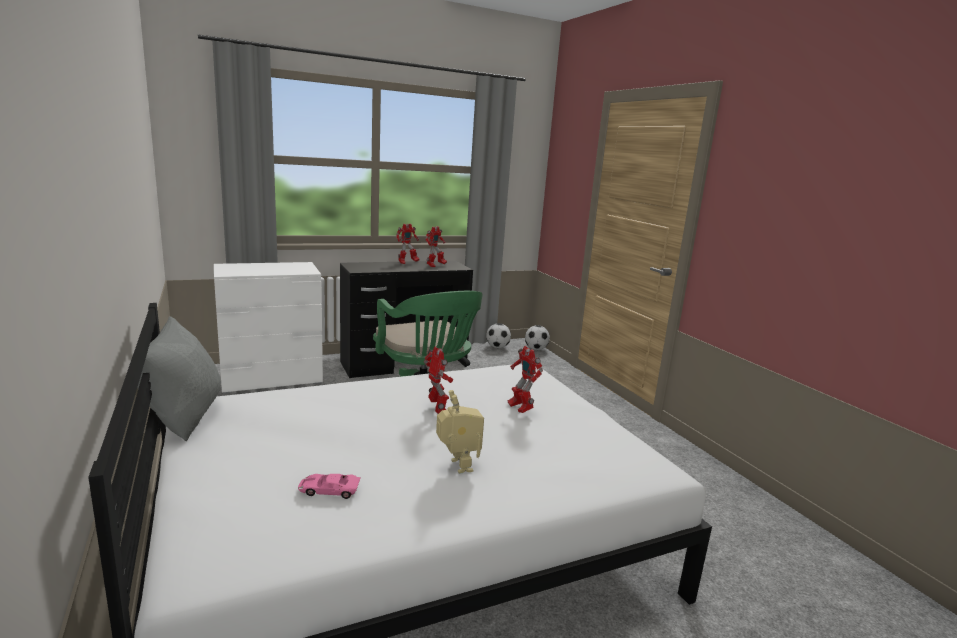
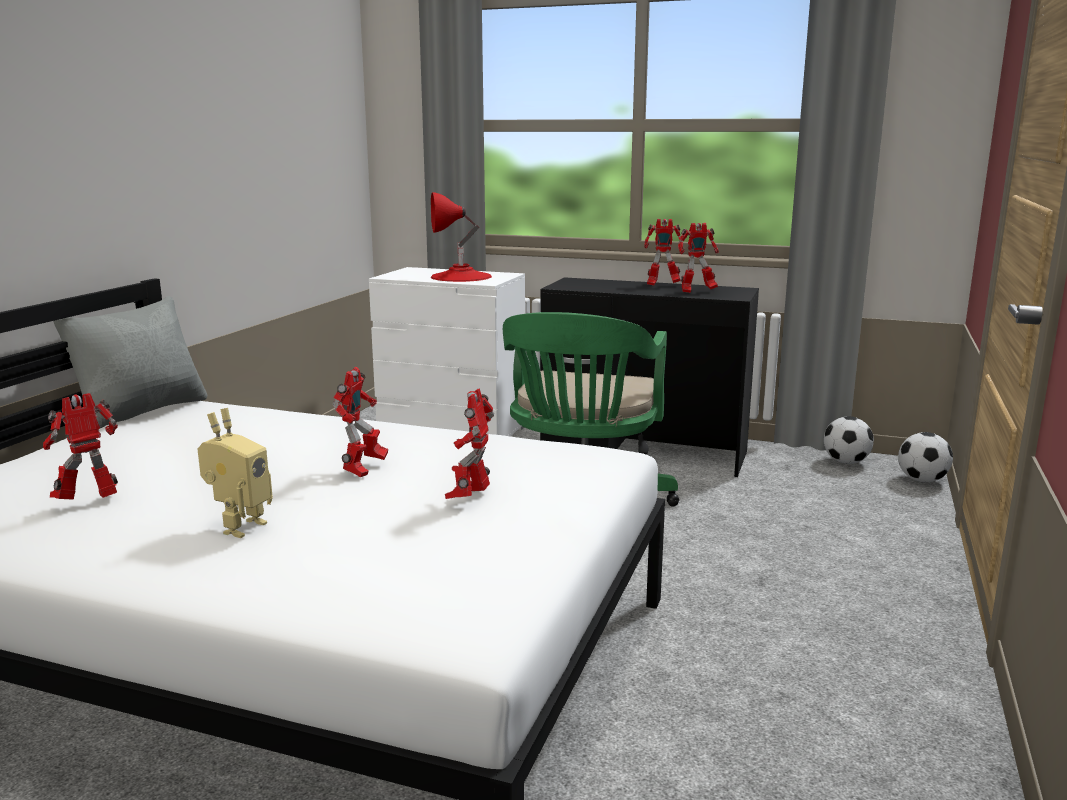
camera: 45 degrees right, 0 degrees up
pink toy car [298,474,361,499] -> toy robot [43,393,118,500]
none -> red table lamp [431,192,492,282]

